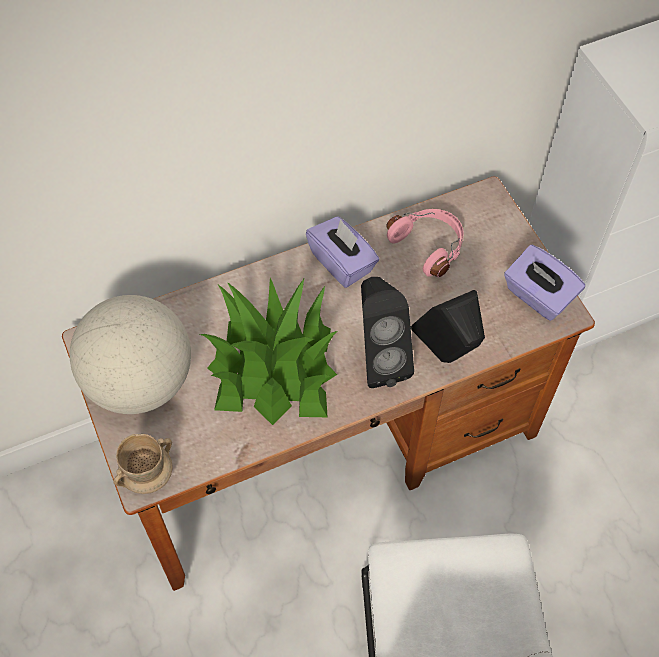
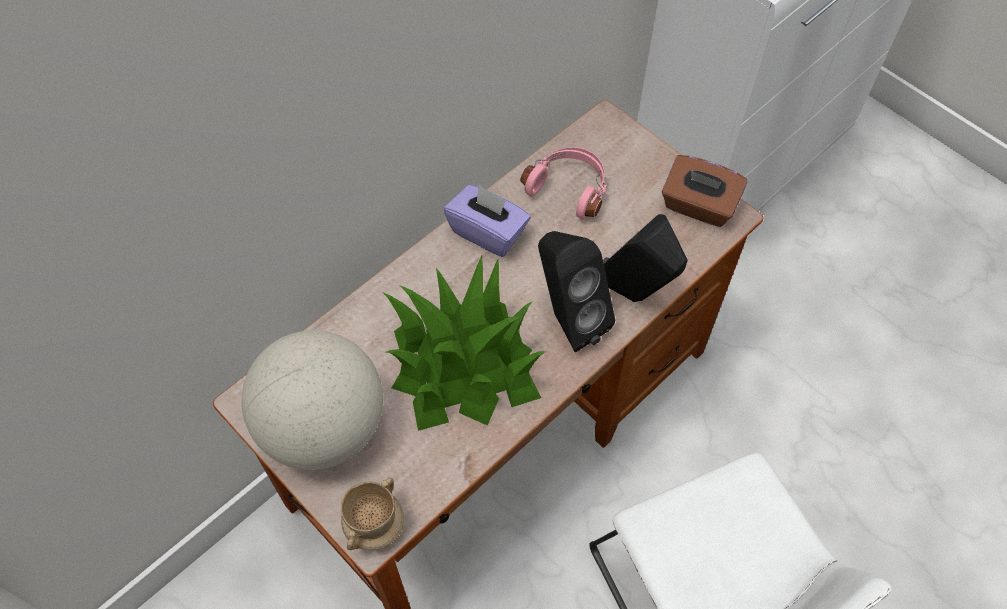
camera: 20 degrees left, 0 degrees up
purple tissue box [504,245,585,321] -> brown tissue box [662,155,748,227]

